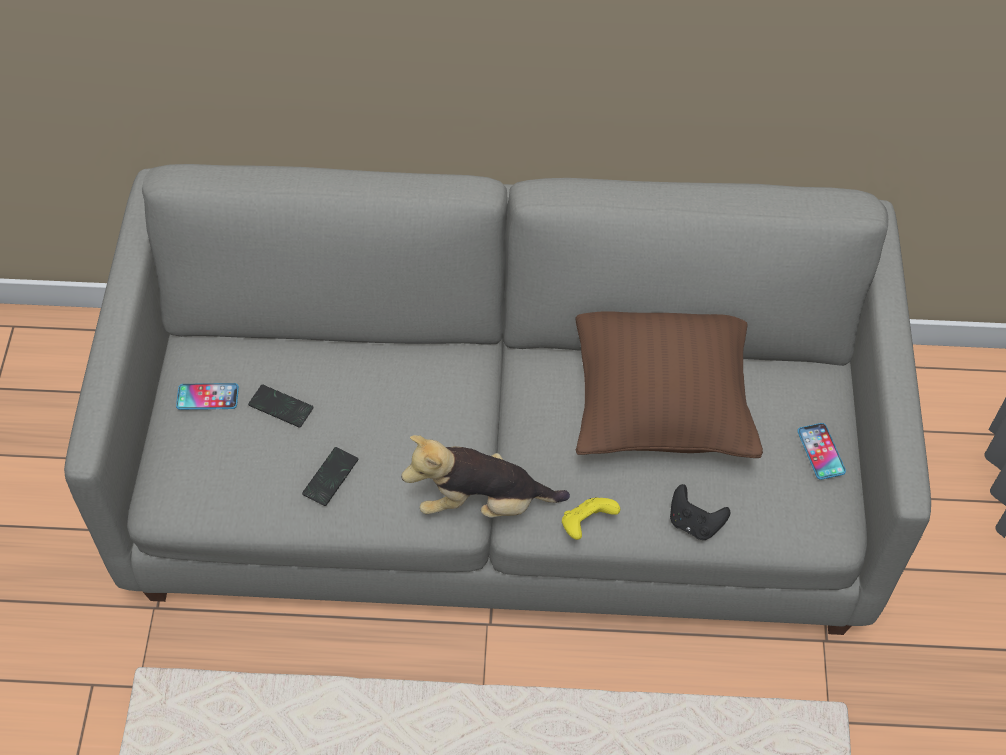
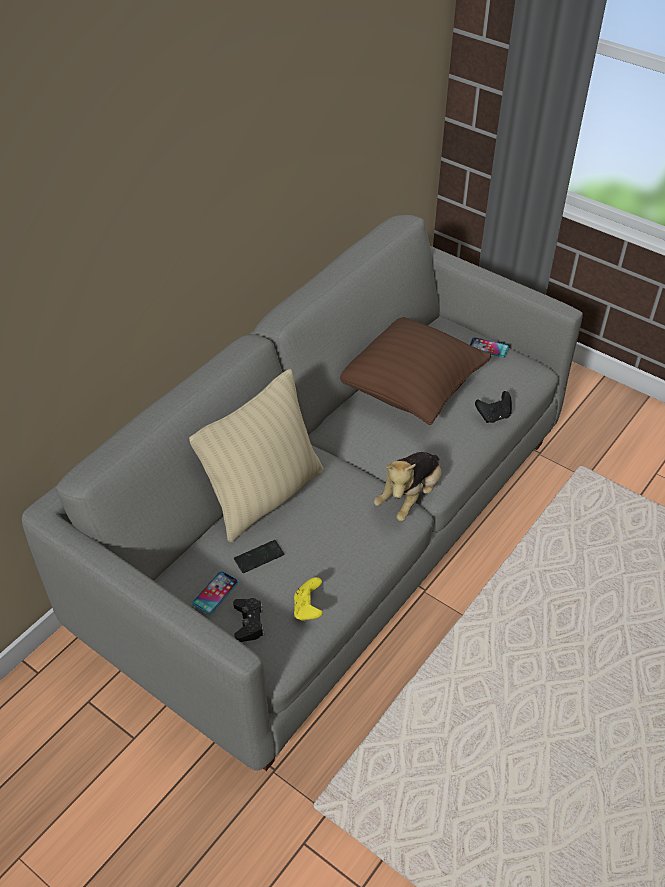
camera: 55 degrees left, 10 degrees down
phone [302,447,359,506] -> none
yellow game controller [562,497,620,540] -> yellow game controller moved to [294,577,323,621]
none -> beige pillow [189,369,324,543]
none -> black game controller [233,598,264,642]

